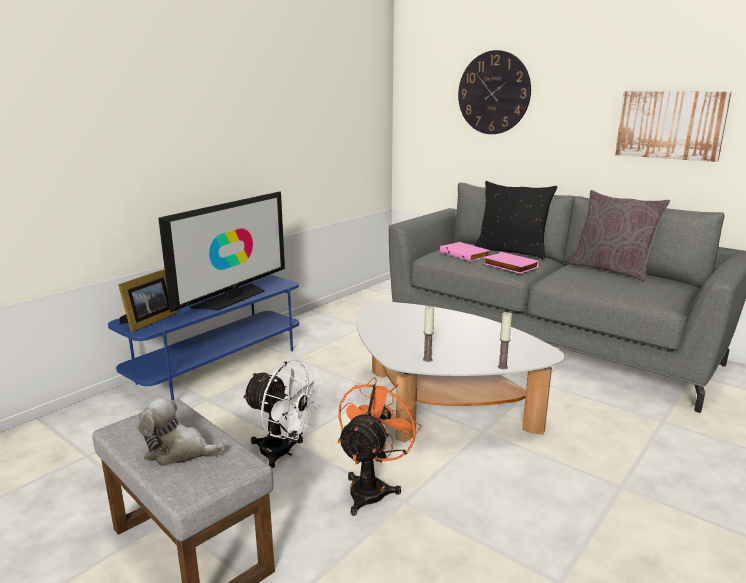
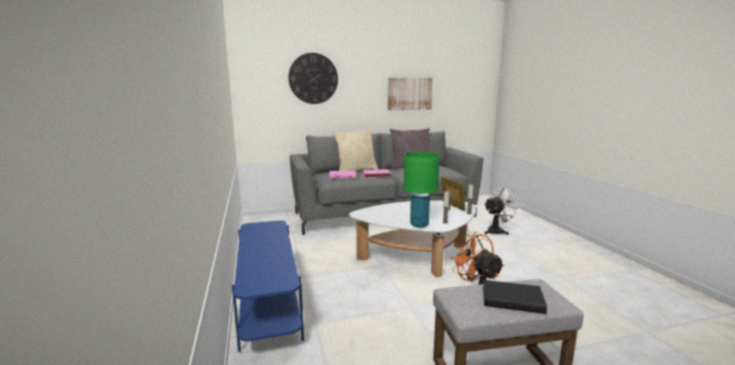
camera: 55 degrees left, 5 degrees down
picture frame [118,269,177,332] -> picture frame moved to [441,177,465,211]
plush toy [138,397,225,466] -> black book [483,280,547,314]
television [158,191,285,312] -> none
white fan [242,359,322,468] -> white fan moved to [484,187,521,235]
black pillow [475,181,557,259] -> beige pillow [333,129,378,171]
none -> green table lamp [404,152,440,227]

